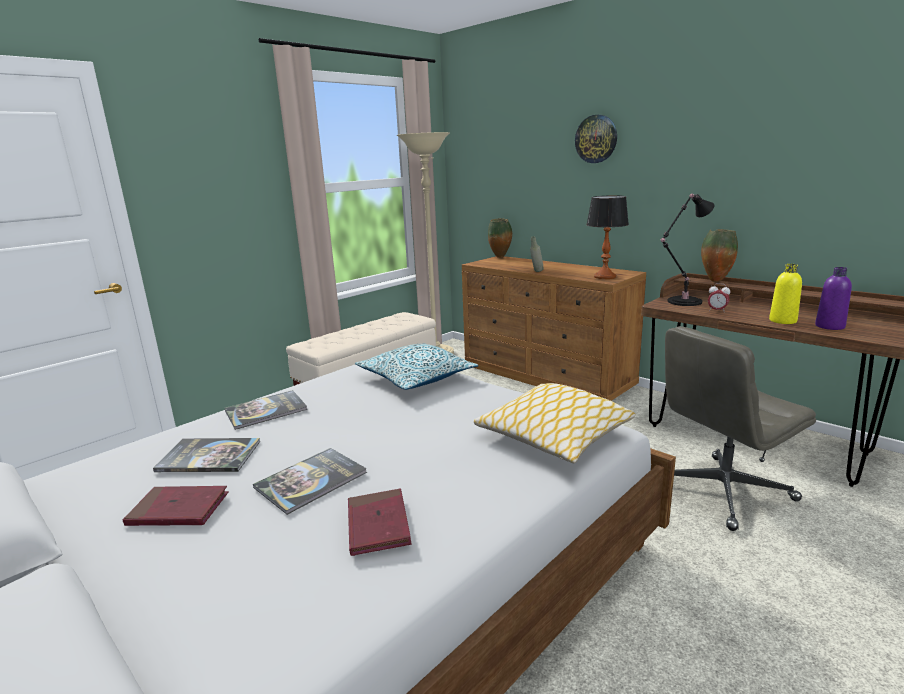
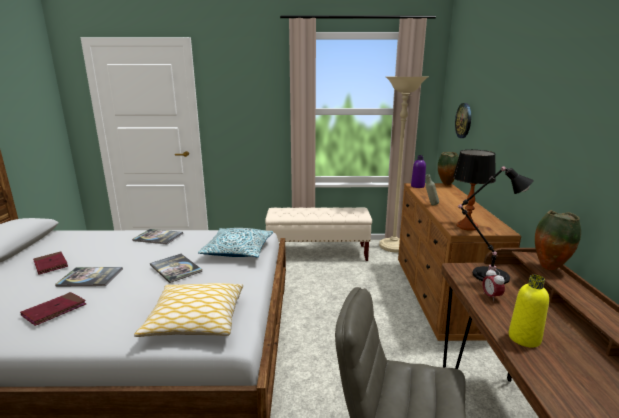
camera: 45 degrees right, 0 degrees up
book [153,438,260,472] -> book moved to [150,254,203,283]
wall clock [575,115,617,163] -> wall clock moved to [455,103,471,138]
purple bottle [815,267,852,330] -> purple bottle moved to [411,155,426,188]

